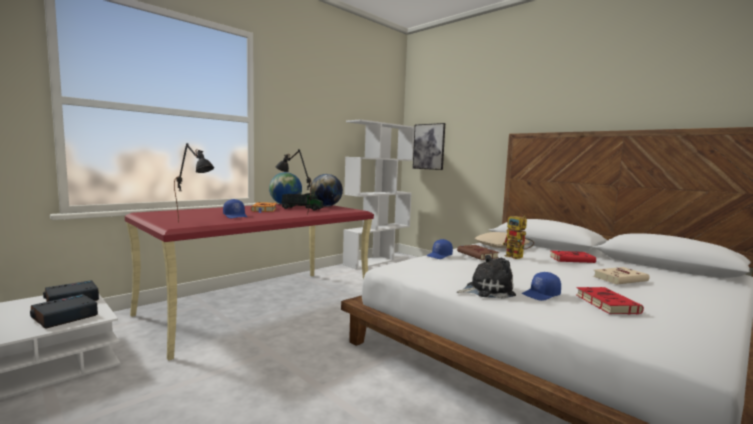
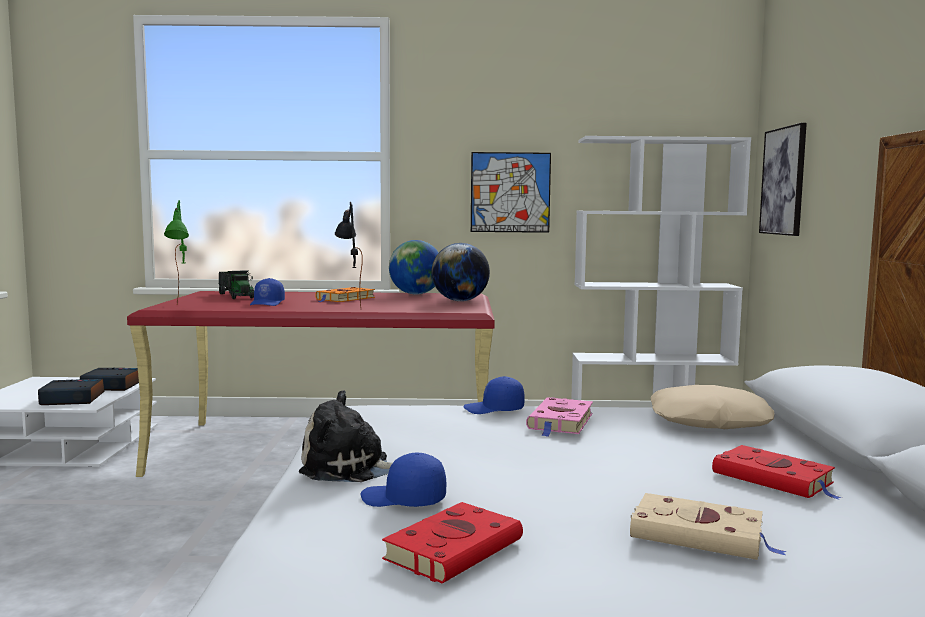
camera: 45 degrees right, 0 degrees up
black table lamp [174,143,214,223] -> green table lamp [164,200,189,304]
toy truck [282,193,323,211] -> toy truck moved to [219,270,254,299]
brown book [457,245,499,260] -> pink book [526,397,593,437]
plush toy [457,255,516,299] -> plush toy turned 150 degrees clockwise [299,390,392,482]
toy robot [503,216,534,259] -> none
none -> picture [471,152,551,233]

